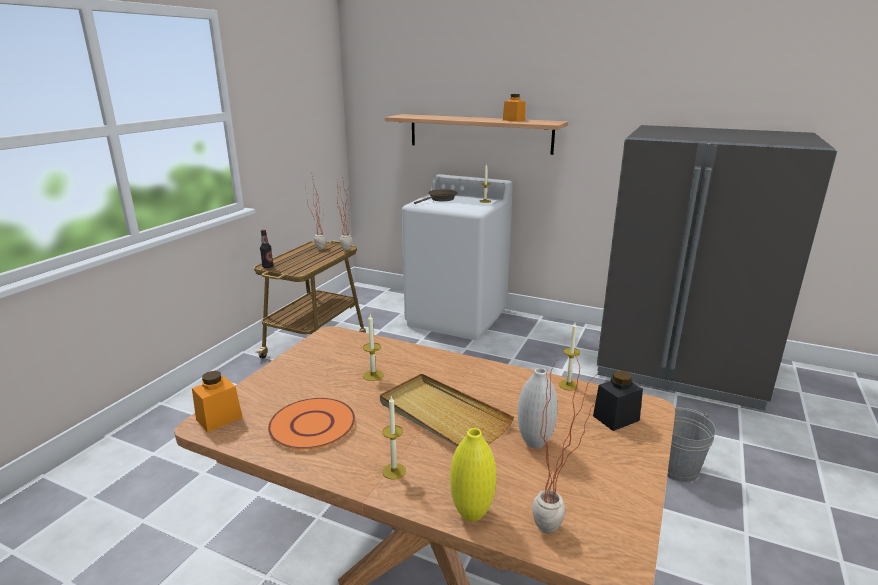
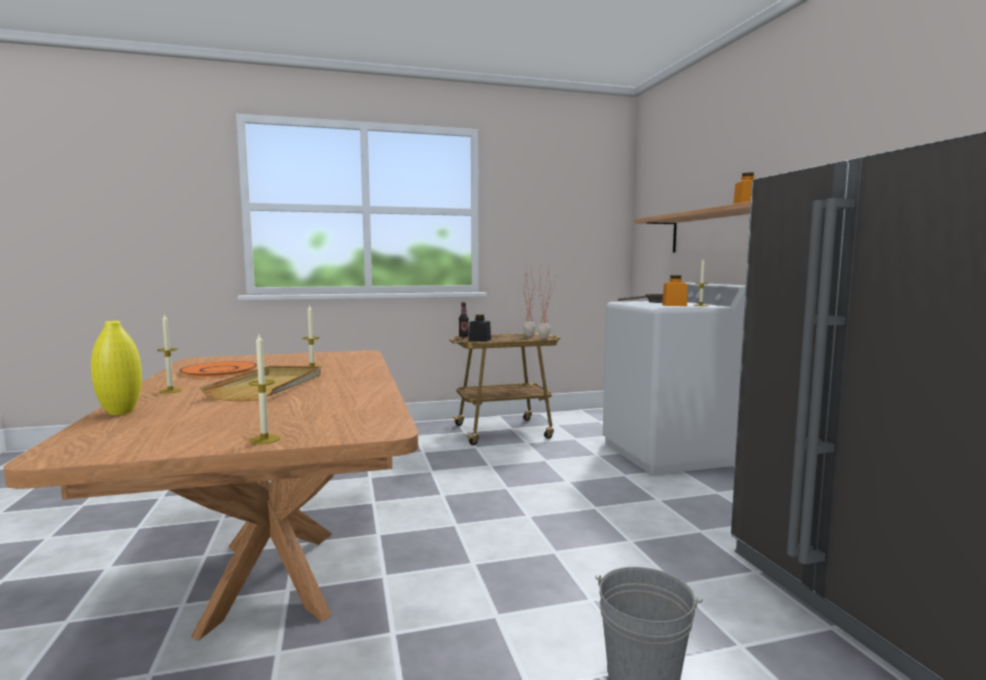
camera: 50 degrees right, 15 degrees down
orange jar [192,371,242,432] -> orange jar moved to [662,275,687,306]
white vase [518,368,558,448] -> none
potted plant [532,352,595,534] -> none
candle [559,323,580,391] -> candle moved to [248,334,280,444]
black jar [593,371,643,431] -> black jar moved to [469,314,491,342]

